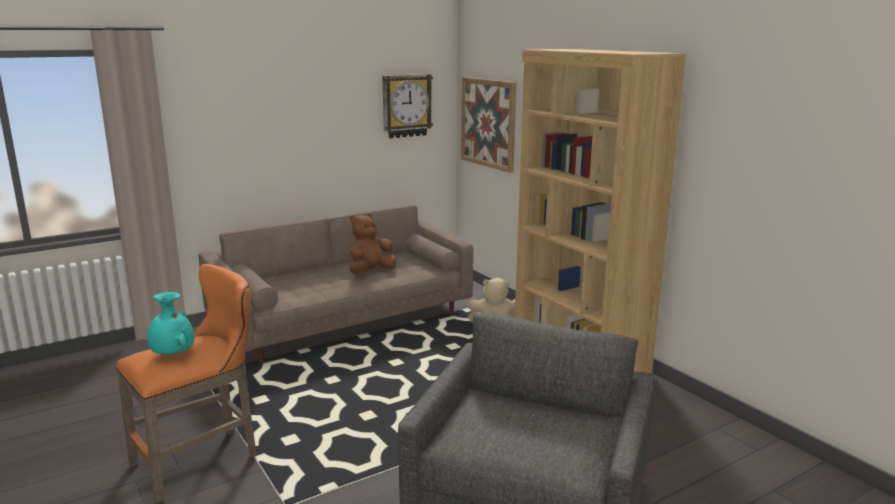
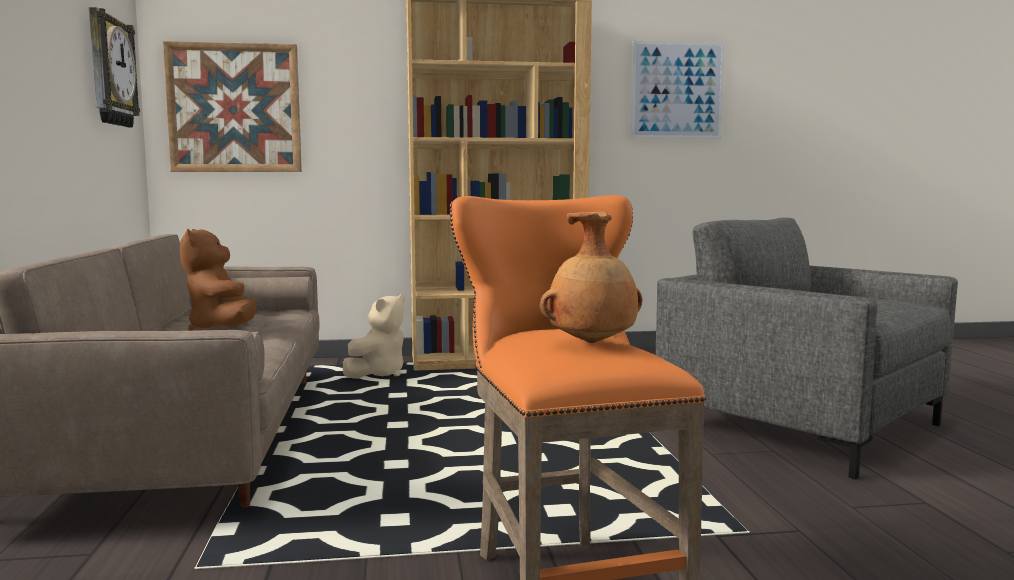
camera: 65 degrees left, 10 degrees down
turquoise vase [148,292,194,354] -> brown vase [540,212,642,343]
none -> picture [631,41,725,139]

